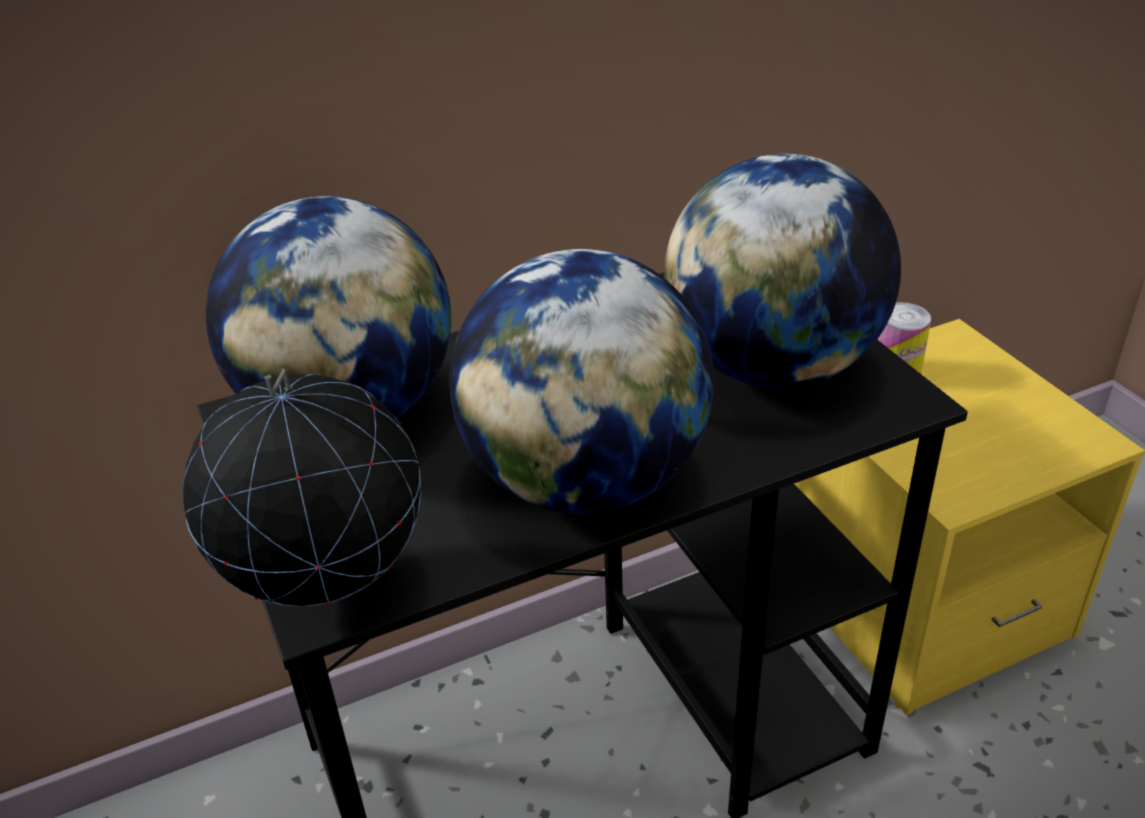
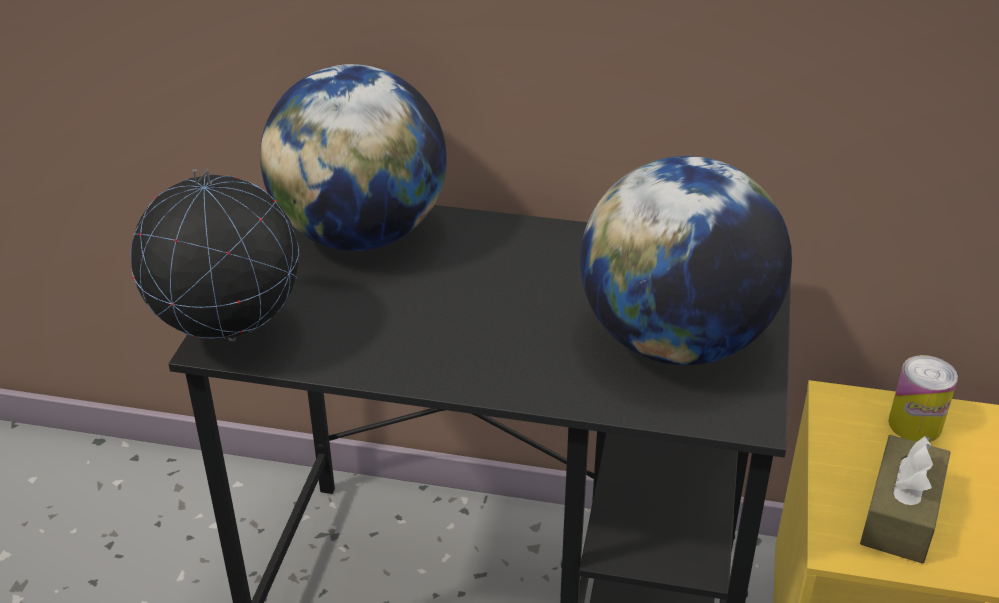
camera: 35 degrees right, 0 degrees up
globe [449,249,714,514] -> none
none -> brown tissue box [860,435,951,564]

